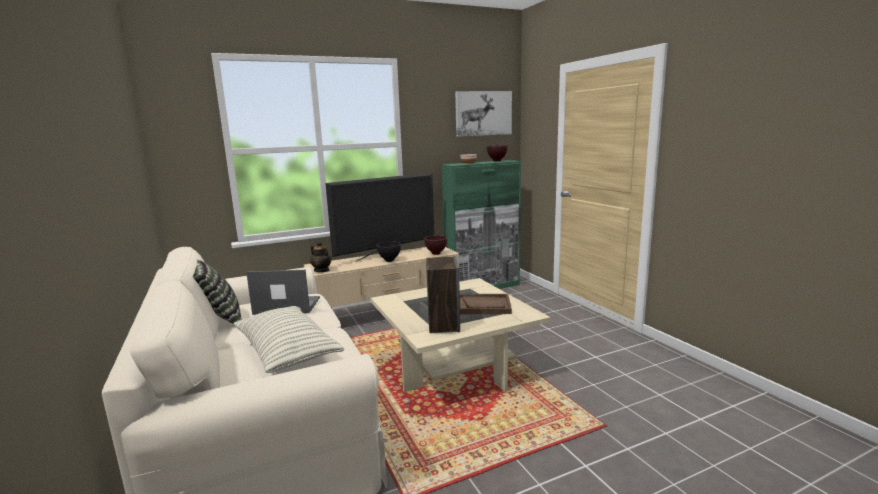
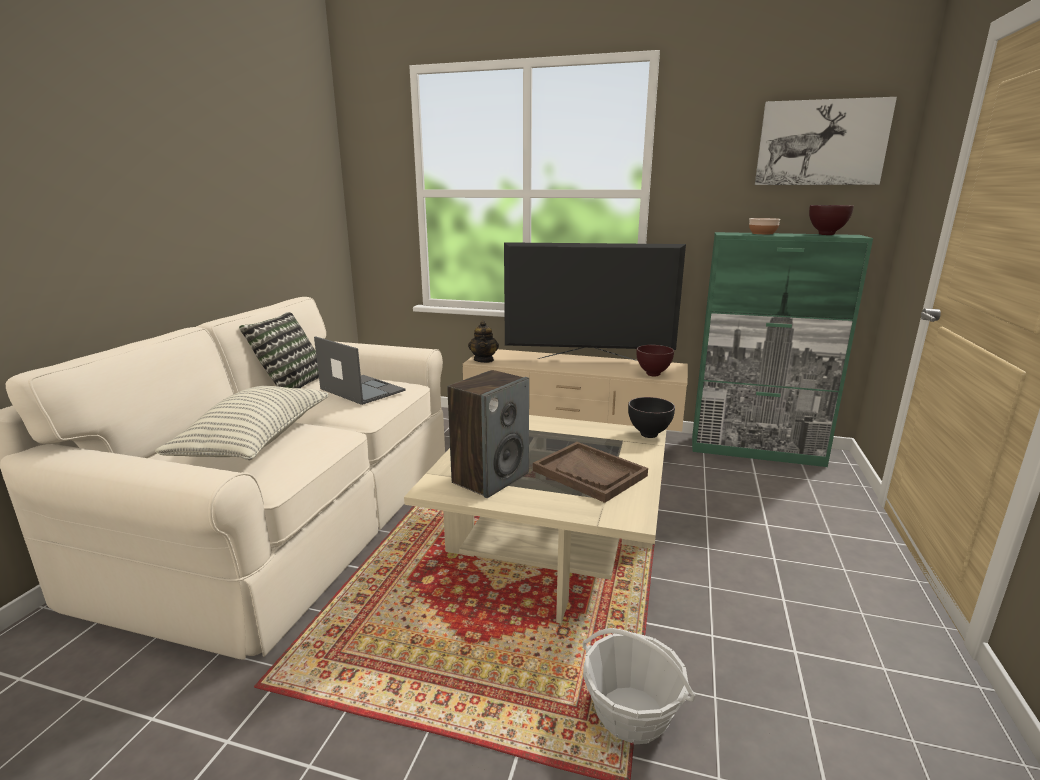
camera: 40 degrees right, 5 degrees up
black bowl [377,241,401,262] -> black bowl moved to [628,397,675,438]
none -> basket [583,628,695,744]

